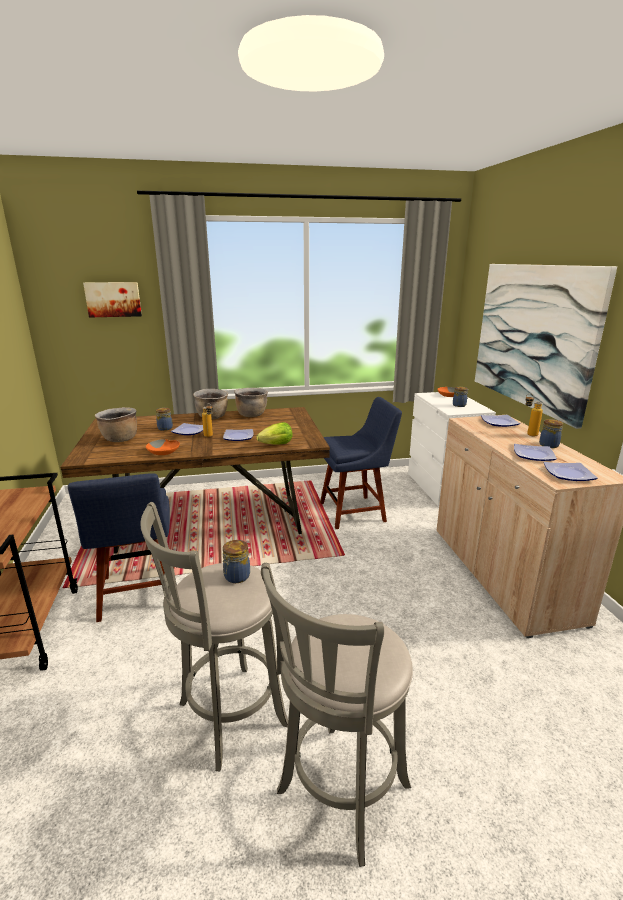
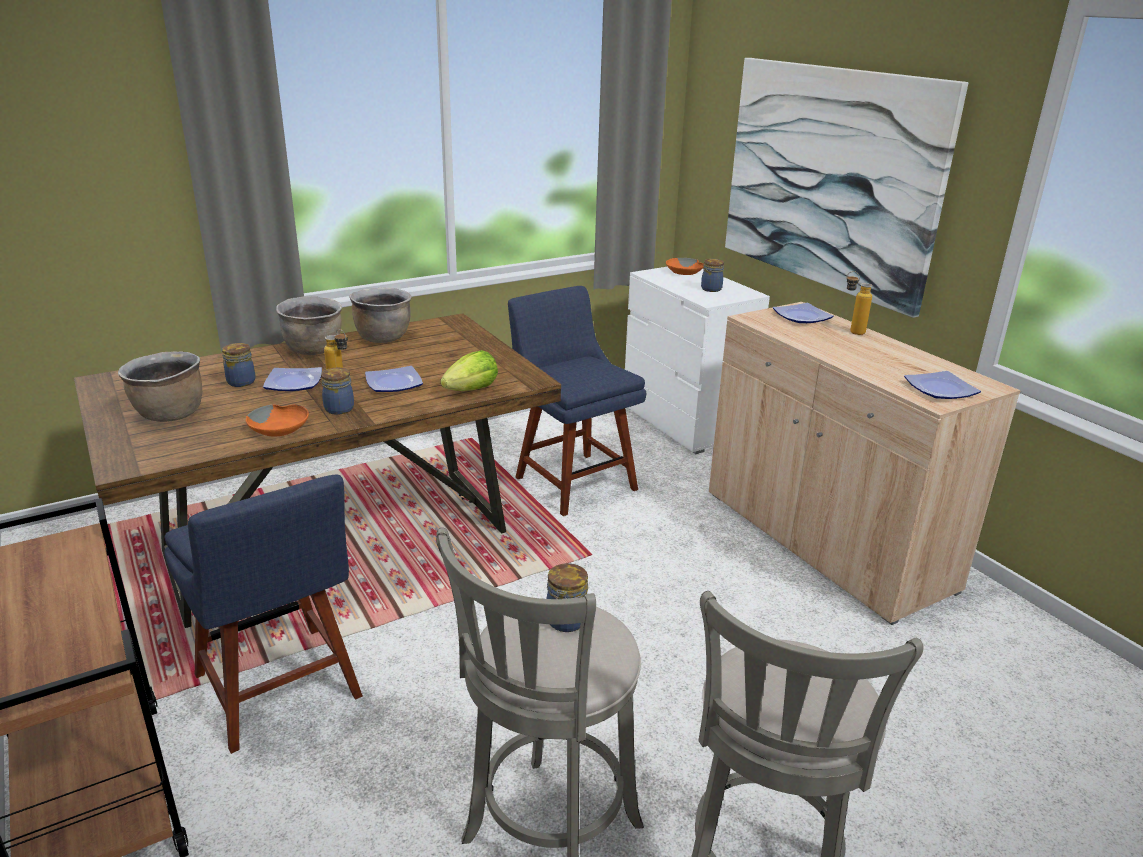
camera: 20 degrees left, 5 degrees up
picture [83,282,142,317] -> none
blue chair [320,397,402,529] -> blue chair turned 90 degrees counterclockwise [508,286,646,516]
plate [514,444,557,461] -> none
jar [539,419,563,448] -> jar moved to [321,368,354,415]

